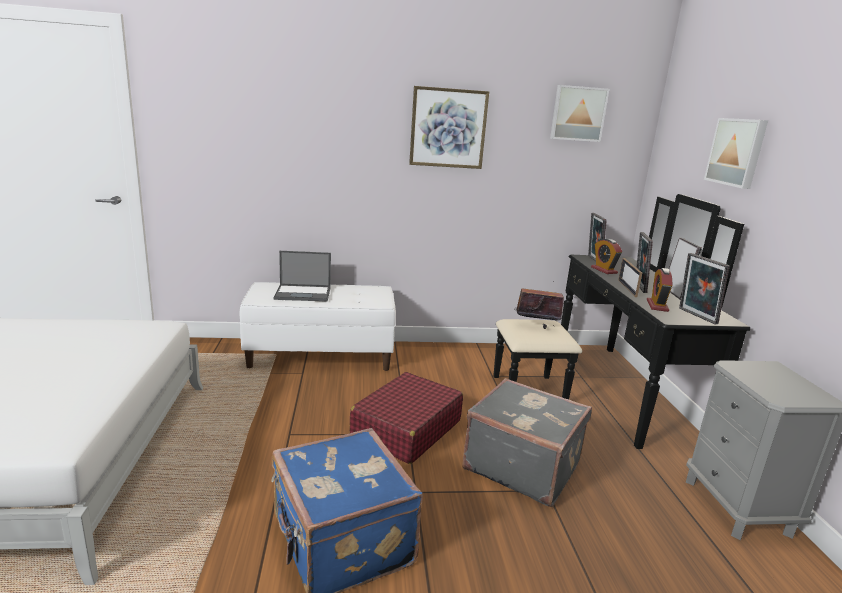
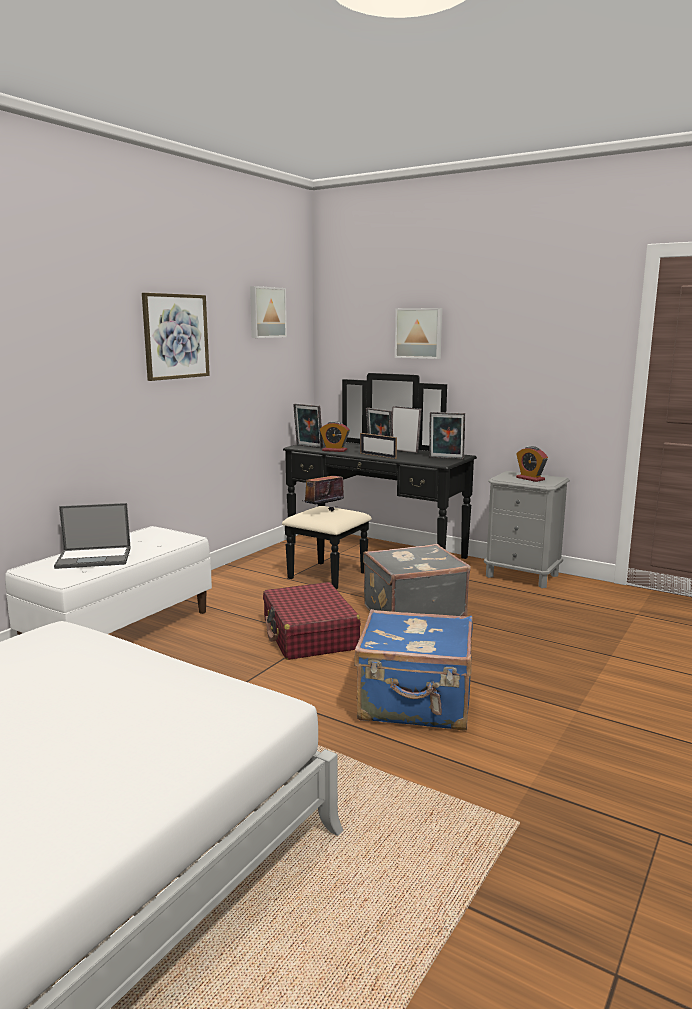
camera: 50 degrees left, 5 degrees down
laptop [274,251,331,302] -> laptop turned 45 degrees clockwise [54,503,131,569]
alarm clock [647,268,672,312] -> alarm clock moved to [516,446,548,482]

